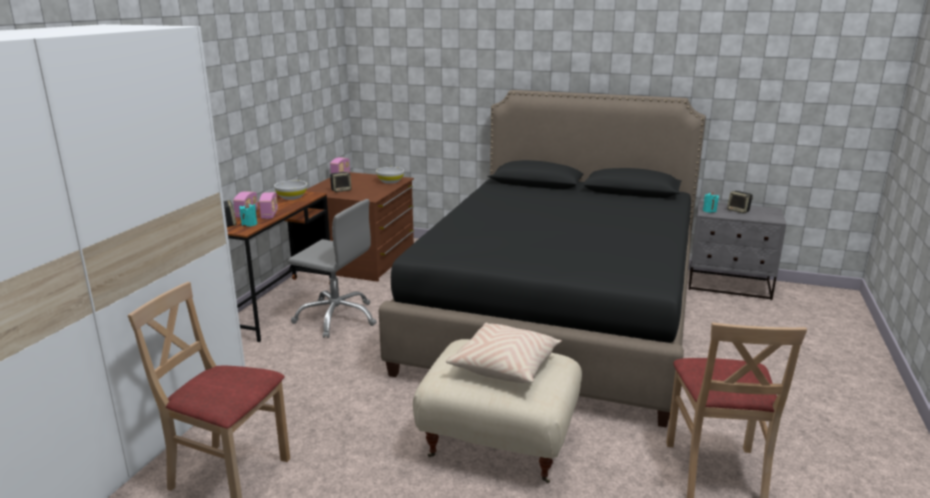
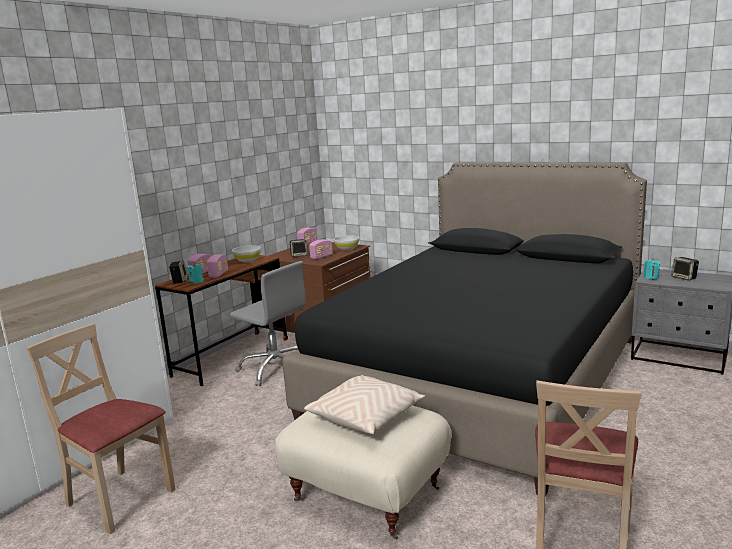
camera: 15 degrees right, 5 degrees down
none -> radio [309,239,333,259]

